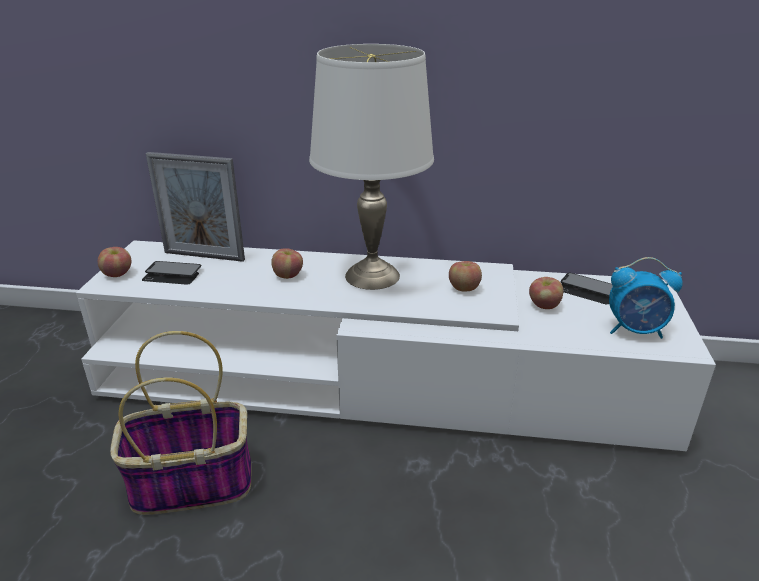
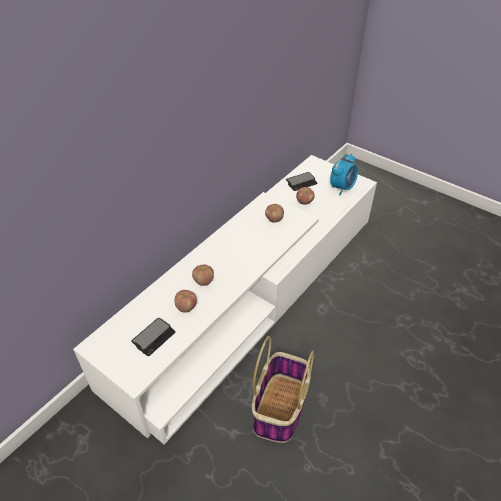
camera: 60 degrees left, 15 degrees up
apple [98,247,131,277] -> apple moved to [175,290,197,313]
picture frame [146,152,245,262] -> none
white table lamp [309,44,434,290] -> none

